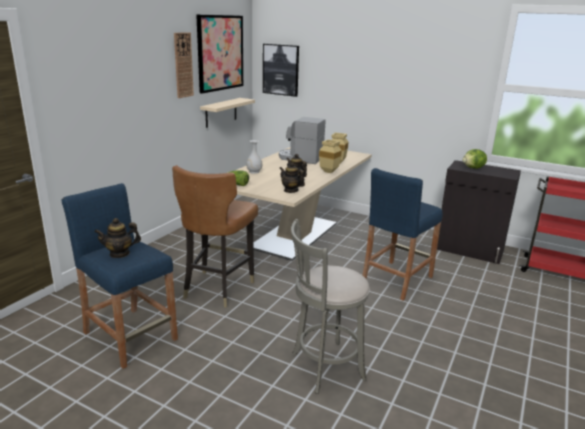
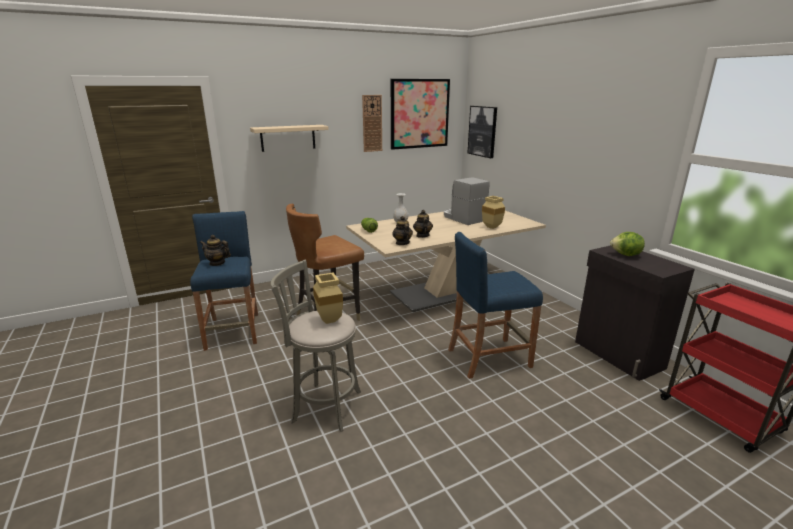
camera: 35 degrees right, 0 degrees up
beige shelf [200,98,255,128] -> beige shelf moved to [250,125,329,152]
beige vase [319,139,342,173] -> beige vase moved to [313,272,343,324]

